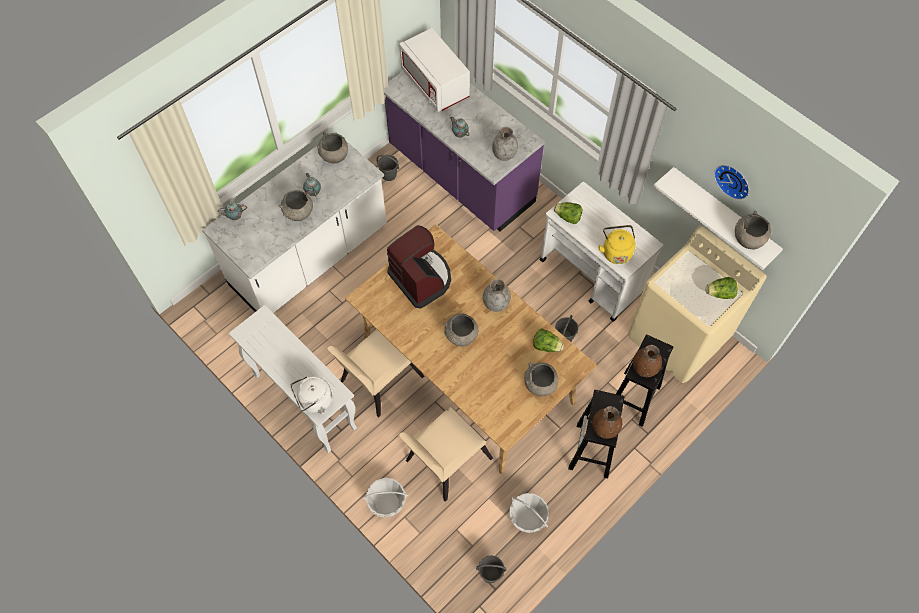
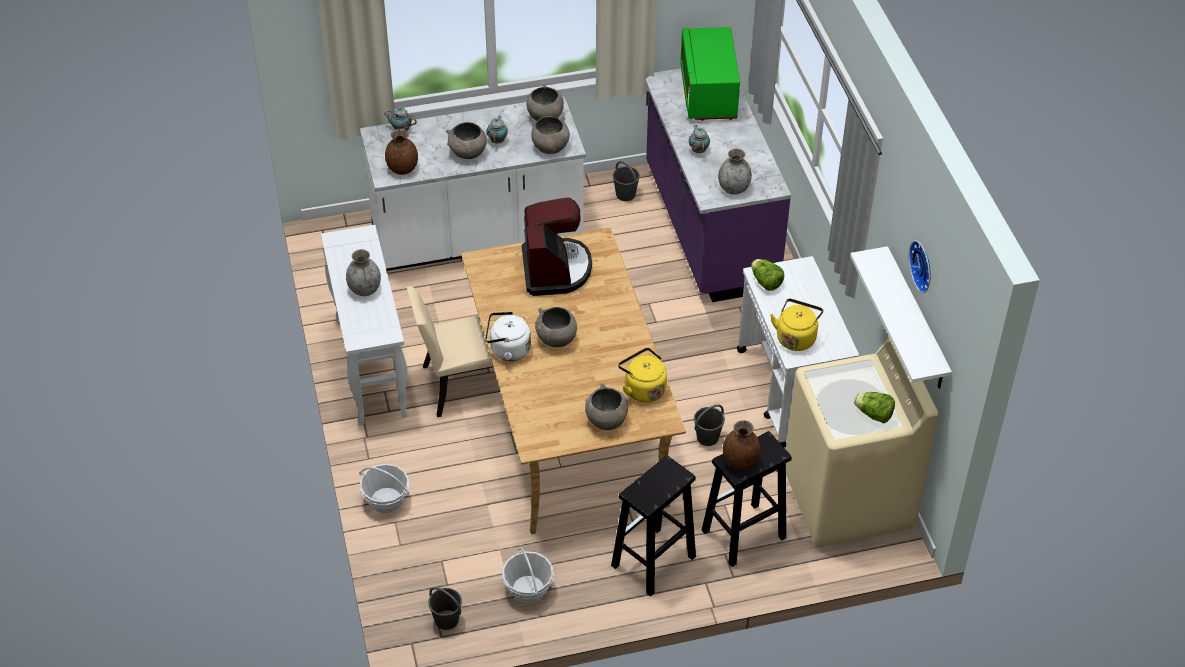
camera: 30 degrees right, 15 degrees down
white kettle [290,376,332,414] -> white kettle moved to [485,311,531,361]
beige chair [398,406,493,502] -> none
white microwave [399,28,470,112] -> green microwave [680,27,740,121]
grey vase [483,279,511,312] -> grey vase moved to [346,249,381,296]
lettuce [533,328,564,352] -> yellow kettle [618,348,667,403]
brown vase [592,406,622,439] -> brown vase moved to [385,129,418,175]
grey bowl [735,211,771,249] -> grey bowl moved to [531,116,570,154]

